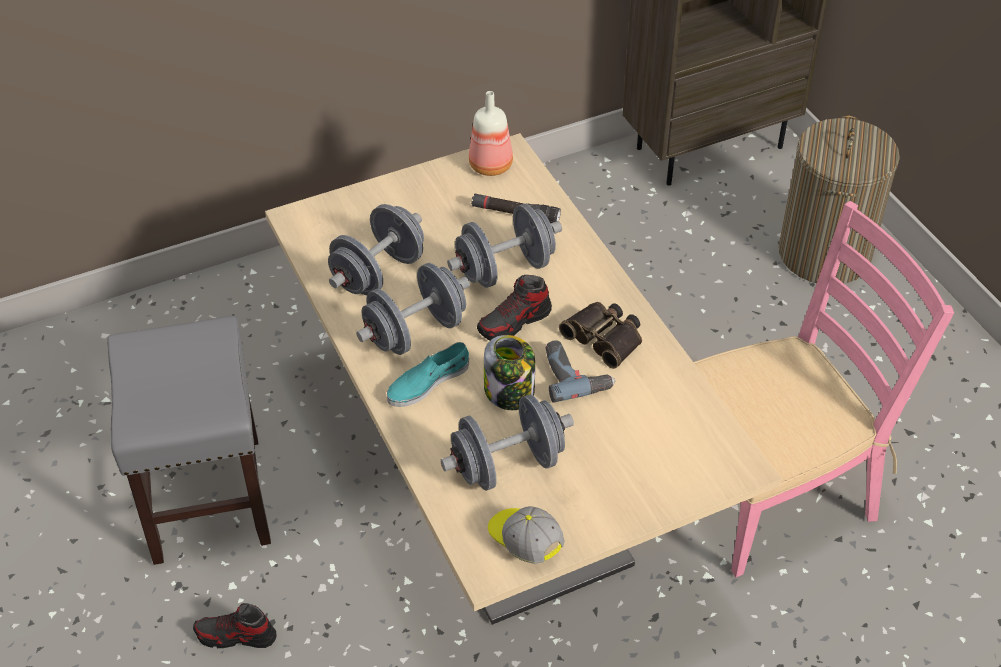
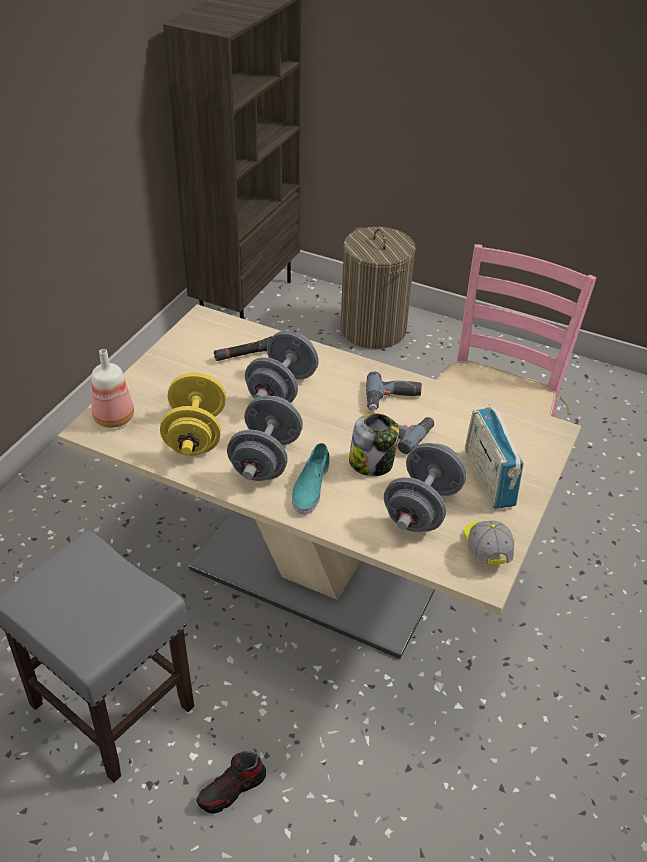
camera: 40 degrees left, 5 degrees down
grey dumbbell [328,204,424,295] -> yellow dumbbell [160,373,226,456]
bottle [469,91,513,176] -> bottle moved to [91,349,134,428]
shoe [477,275,552,341] -> none
cap [488,506,565,564] -> cap turned 75 degrees clockwise [464,521,514,564]
binoculars [559,302,642,369] -> power drill [366,371,422,411]
none -> radio [465,405,524,509]

